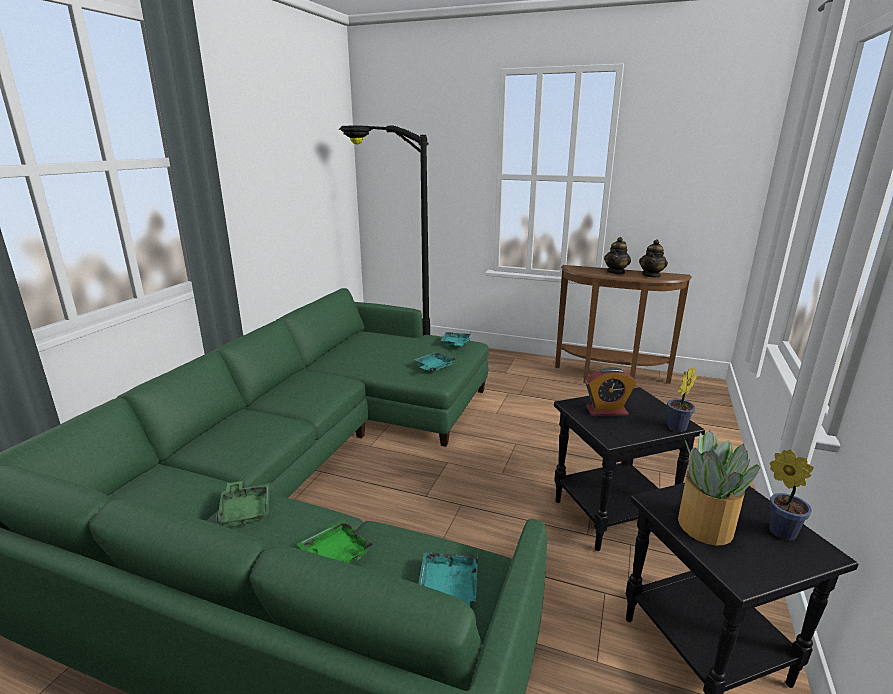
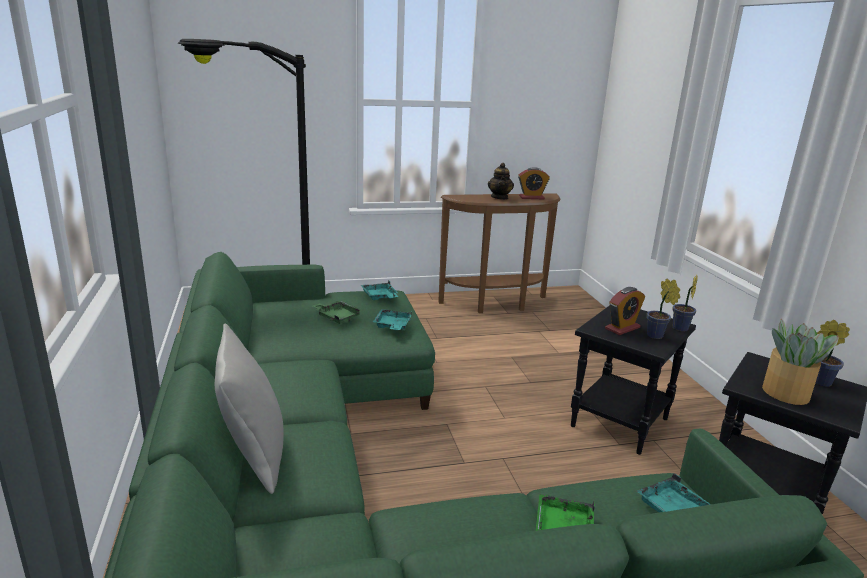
camera: 35 degrees left, 0 degrees up
green tray [216,481,270,527] -> green tray moved to [313,300,363,324]
teapot [639,239,668,278] -> alarm clock [518,167,550,199]
none -> grey pillow [215,324,284,494]
none -> potted plant [647,279,680,339]

